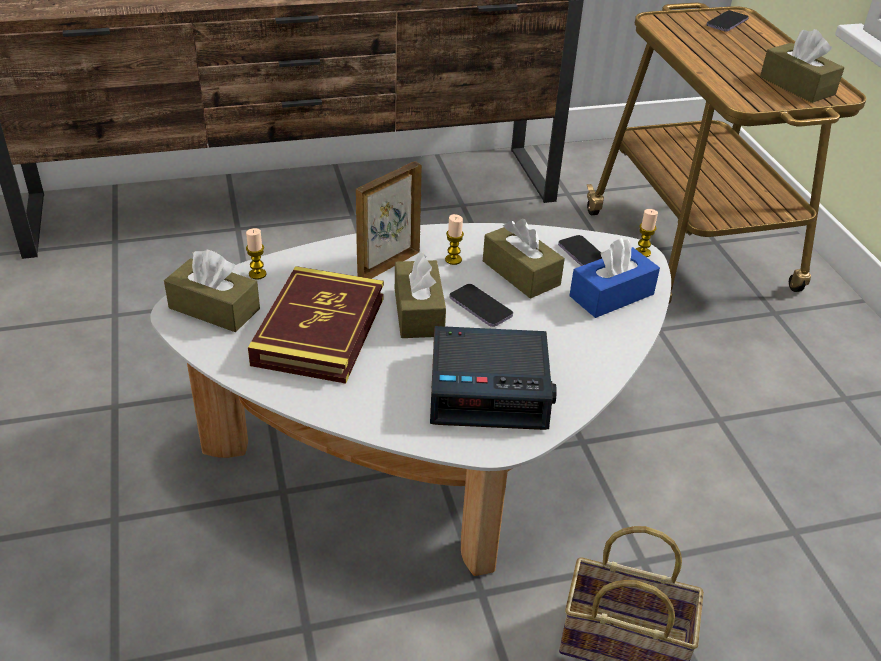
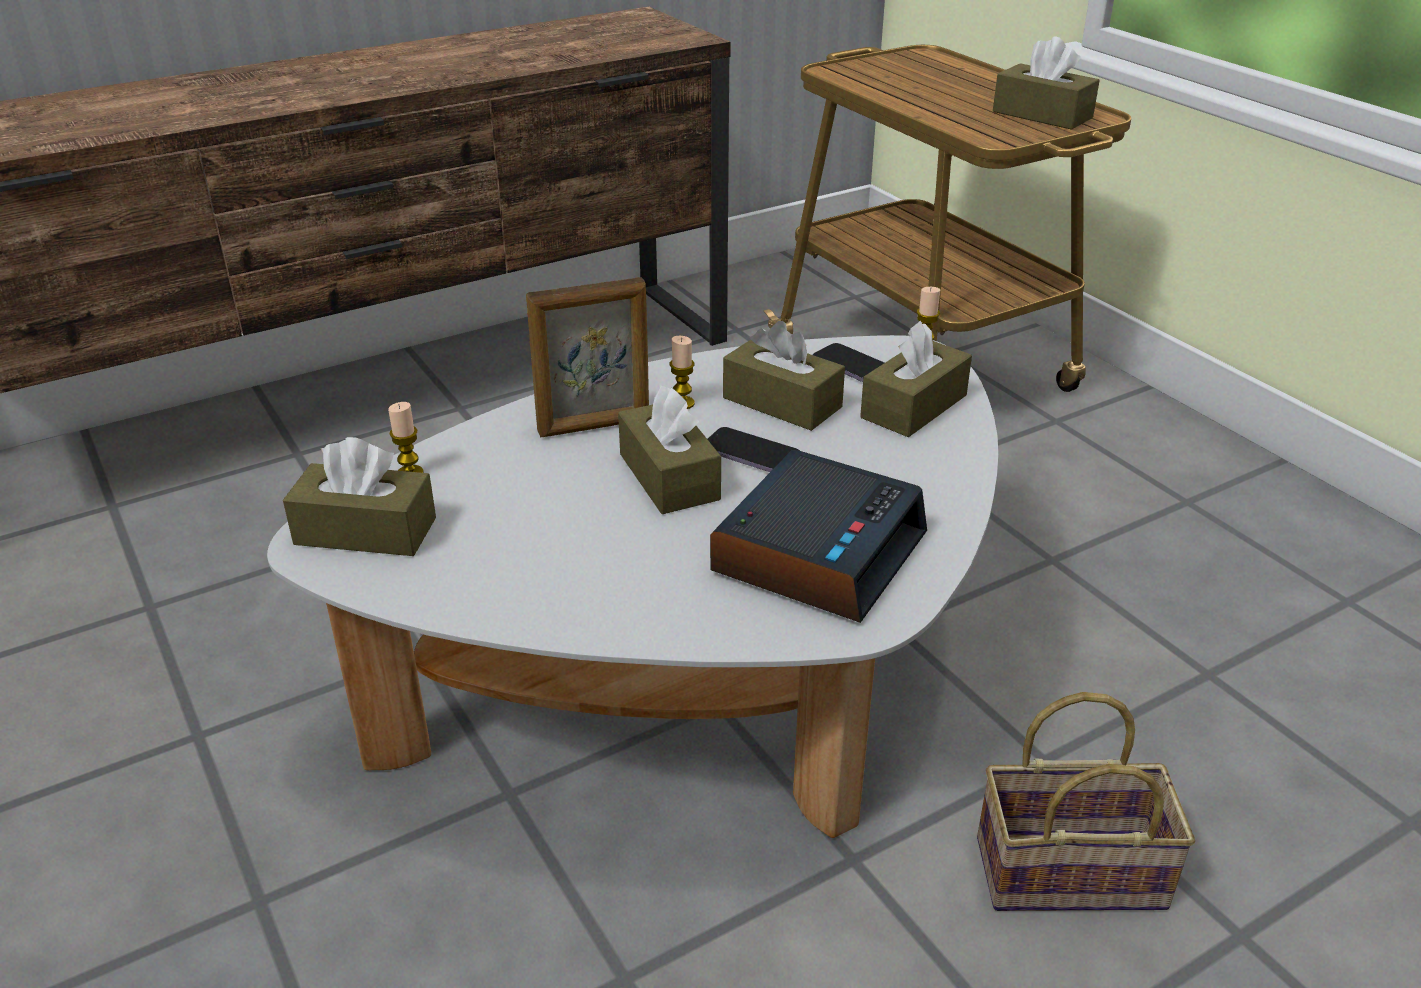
camera: 15 degrees left, 5 degrees down
book [248,266,384,384] -> none
picture frame [356,161,422,279] -> picture frame turned 135 degrees counterclockwise [526,277,649,438]
alarm clock [430,326,557,430] -> alarm clock turned 45 degrees counterclockwise [710,450,927,623]
blue tissue box [569,238,660,318] -> brown tissue box [860,321,972,437]
phone [707,10,749,31] -> none

